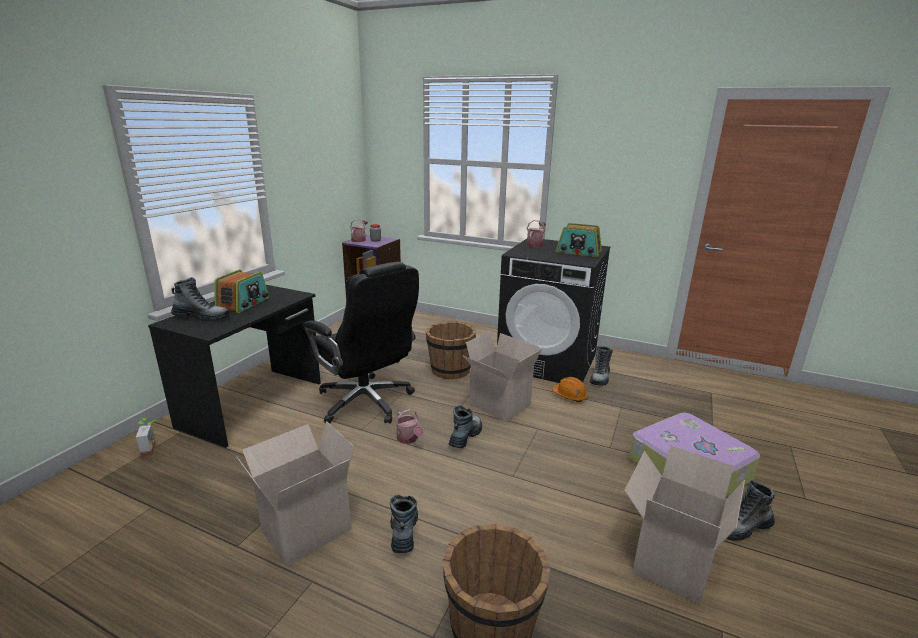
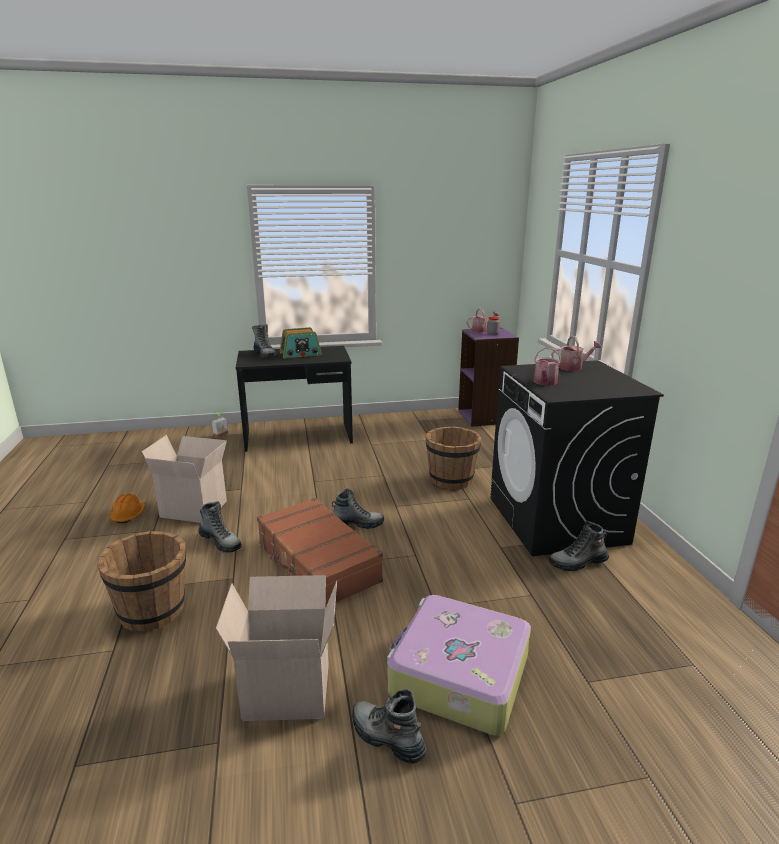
camera: 55 degrees right, 0 degrees up
black office chair [303,262,419,424] -> none
boot [390,495,418,553] -> boot turned 75 degrees clockwise [199,501,242,553]
watering can [396,409,423,444] -> watering can moved to [533,348,561,386]
cardboard box [462,331,542,422] -> none
orange hard hat [552,377,588,402] -> orange hard hat moved to [109,494,145,524]
radio [556,223,602,257] -> none
none -> brown suitcase [257,498,383,606]

